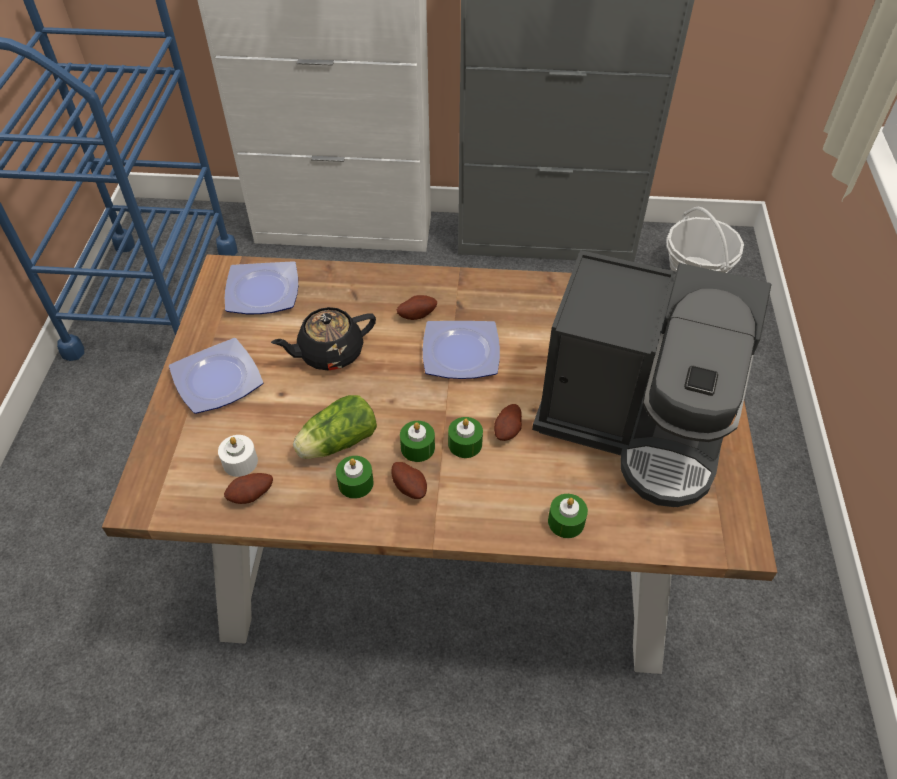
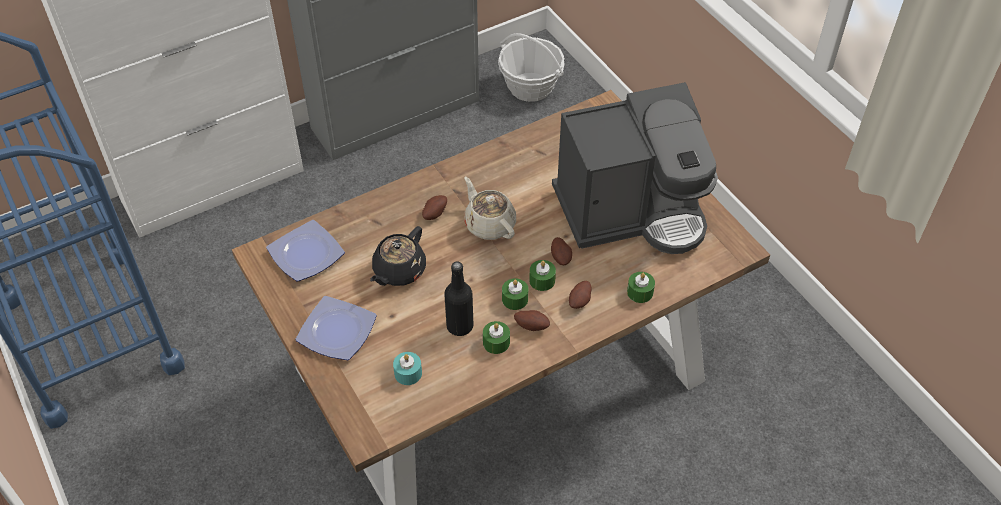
camera: 35 degrees left, 0 degrees up
white candle [218,435,258,477] -> turquoise candle [393,352,422,385]
potato [224,473,273,504] -> potato moved to [569,281,592,309]
lettuce [293,395,377,459] -> black bottle [444,262,474,336]
plate [423,321,500,379] -> beige teapot [464,177,516,240]

